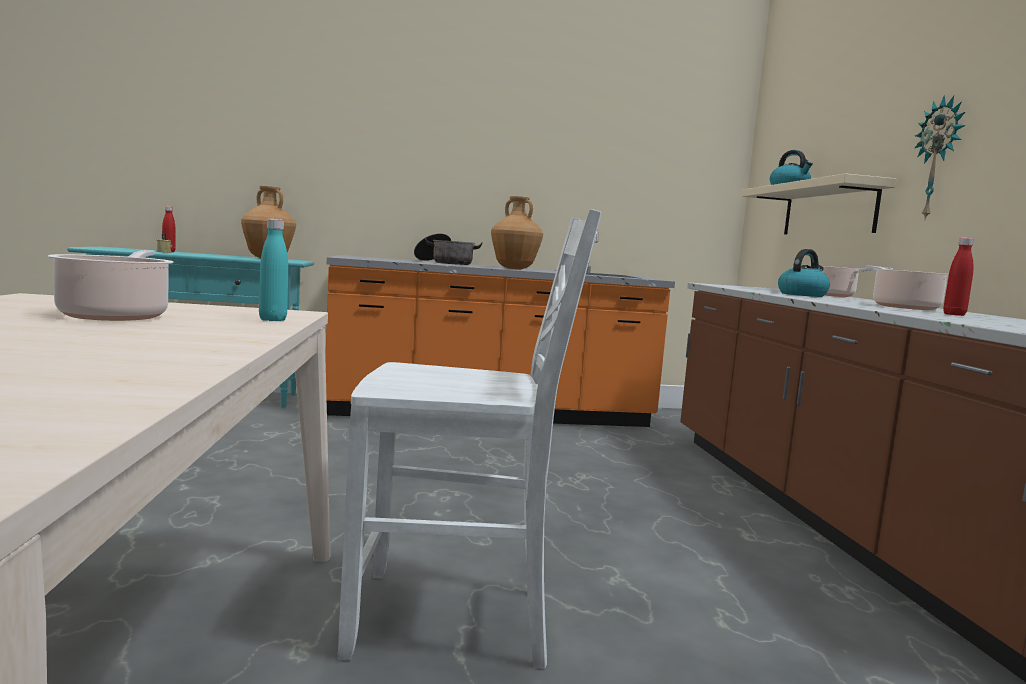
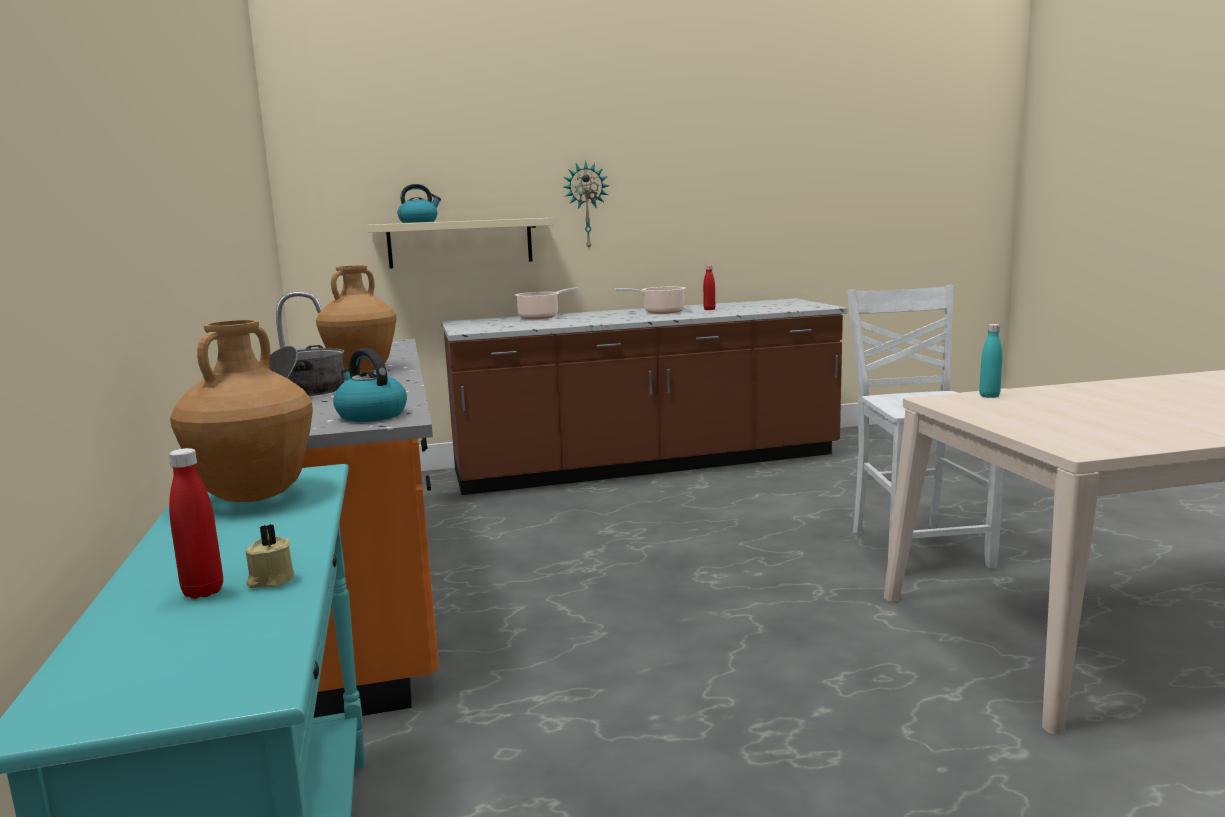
camera: 95 degrees left, 5 degrees up
cooking pot [47,250,174,321] -> none
kettle [778,249,830,297] -> kettle moved to [333,348,407,422]

